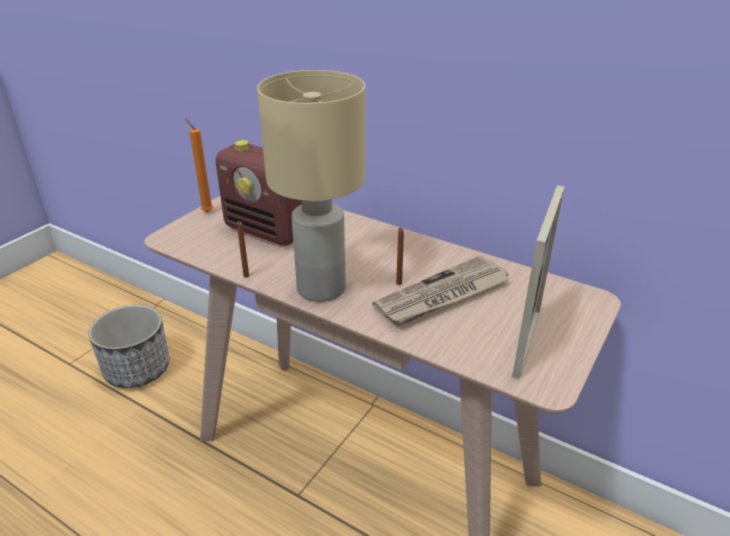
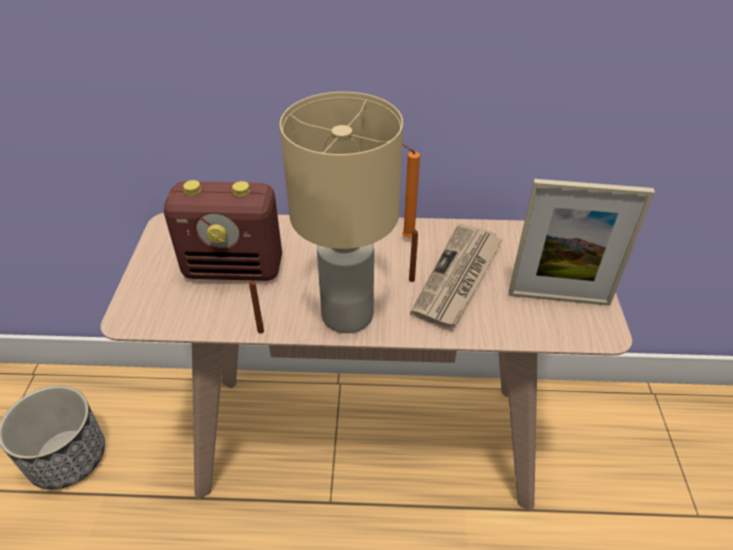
camera: 30 degrees left, 10 degrees up
orange candle [185,118,213,212] -> orange candle moved to [402,144,420,238]
picture frame [512,185,564,379] -> picture frame turned 105 degrees clockwise [509,179,655,306]

